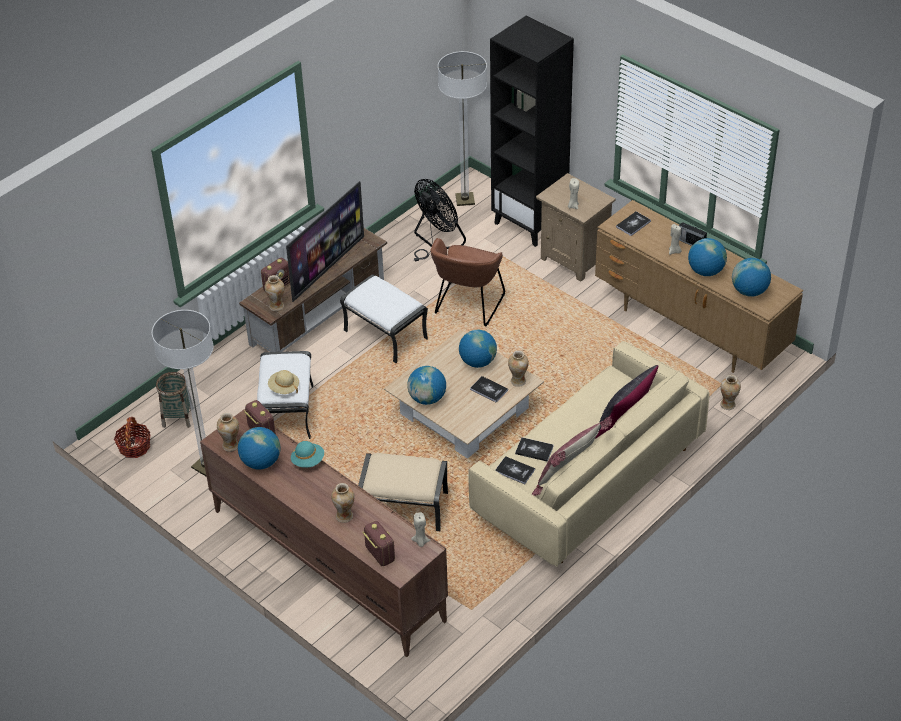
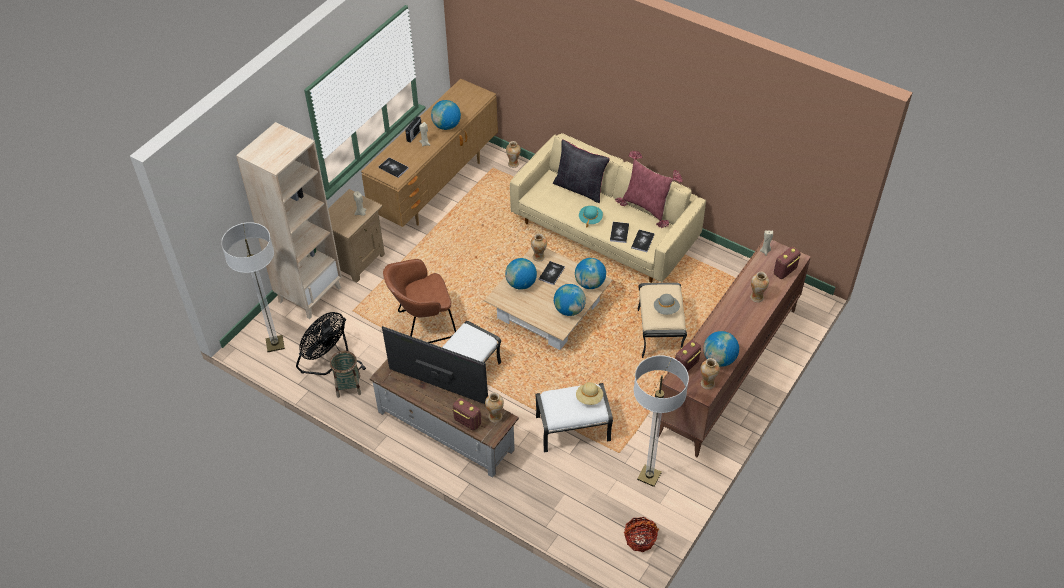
camera: 100 degrees left, 5 degrees up
basket [156,372,191,428] -> basket moved to [330,351,361,398]
turquoise hat [291,441,324,468] -> turquoise hat moved to [579,206,603,228]
brown armchair [430,238,505,326] -> brown armchair turned 150 degrees clockwise [383,259,456,343]
black bookcase [490,16,574,247] -> beige bookcase [236,122,342,319]
globe [732,258,771,297] -> globe moved to [575,258,606,289]
none -> grey hat [654,294,680,315]

